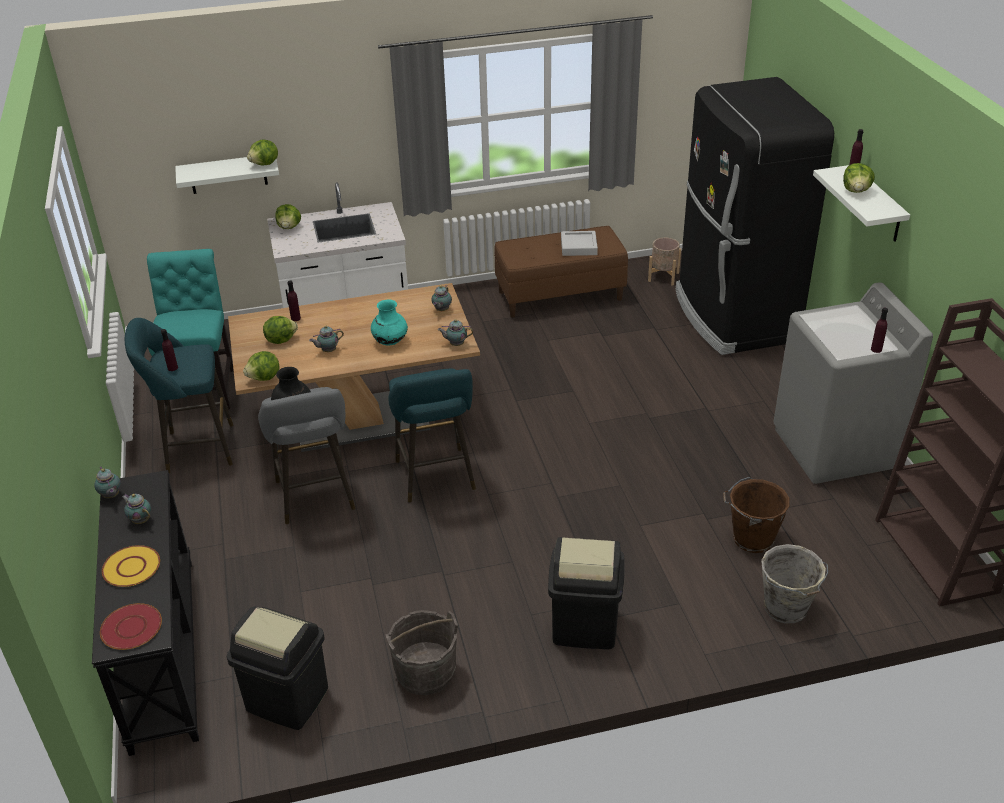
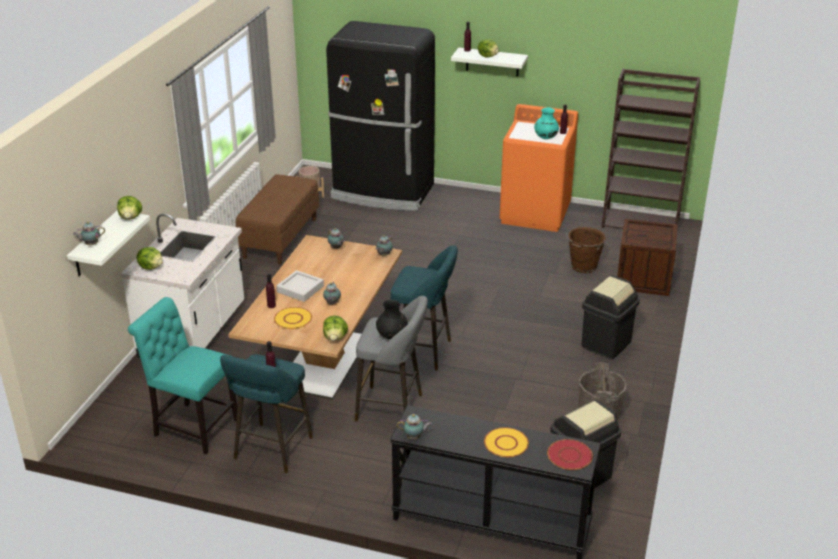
camera: 60 degrees left, 5 degrees down
teapot [122,494,151,524] -> teapot moved to [73,222,105,245]
lettuce [263,316,298,344] -> yellow plate [274,307,312,329]
turquoise vase [371,300,408,346] -> turquoise vase moved to [534,108,559,139]
grey tray [561,231,598,256] -> grey tray moved to [276,270,324,302]
grey bucket [761,544,828,624] -> crate [617,219,678,296]
grey washing machine [773,282,933,484] -> orange washing machine [499,104,578,232]

